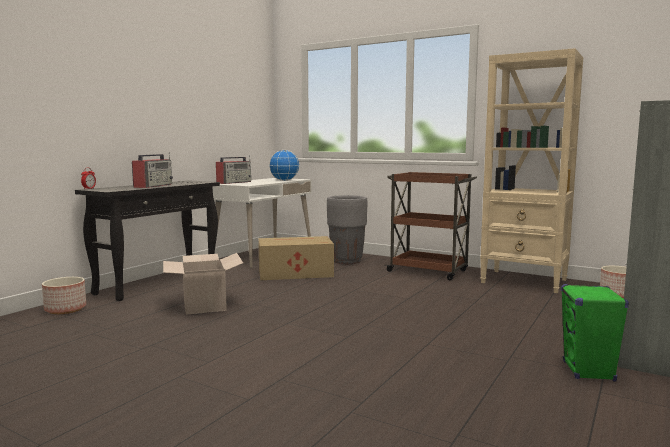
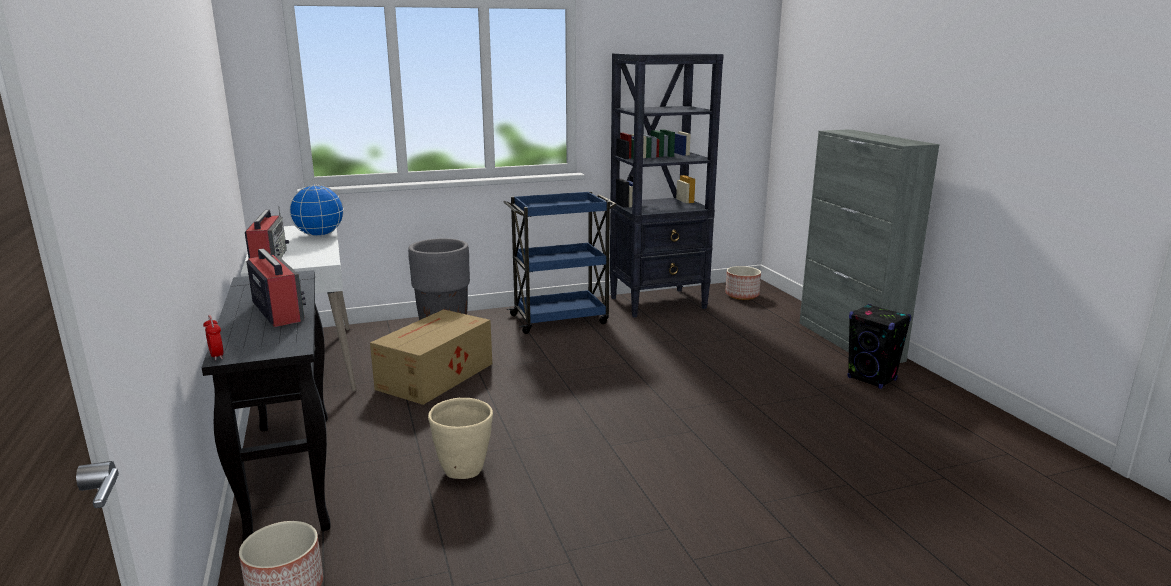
camera: 50 degrees left, 10 degrees up
cardboard box [163,253,243,315] -> beige planter [428,398,493,479]
brown cart [385,172,477,280] -> blue cart [504,191,617,334]
beige bookcase [480,48,583,293] -> black bookcase [610,53,724,318]
green speaker [561,284,629,382] -> black speaker [847,304,912,389]

